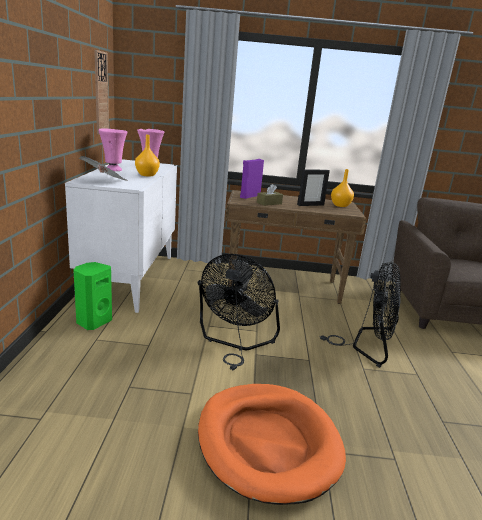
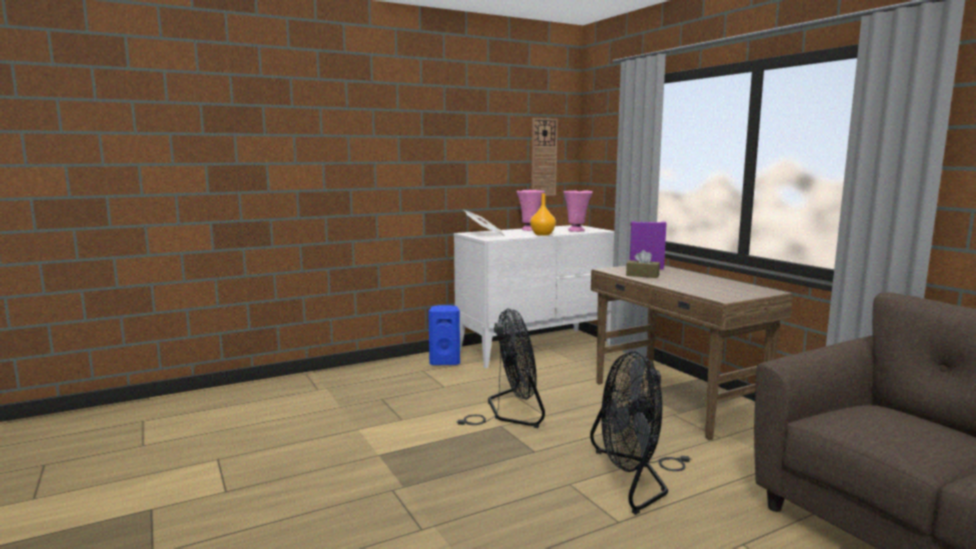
camera: 60 degrees right, 10 degrees down
green speaker [74,262,112,330] -> blue speaker [428,305,460,365]
orange dog bed [198,384,346,505] -> none
picture frame [297,169,330,206] -> none
black fan [319,261,401,368] -> black fan turned 90 degrees clockwise [590,351,692,515]
orange vase [331,169,354,207] -> none

